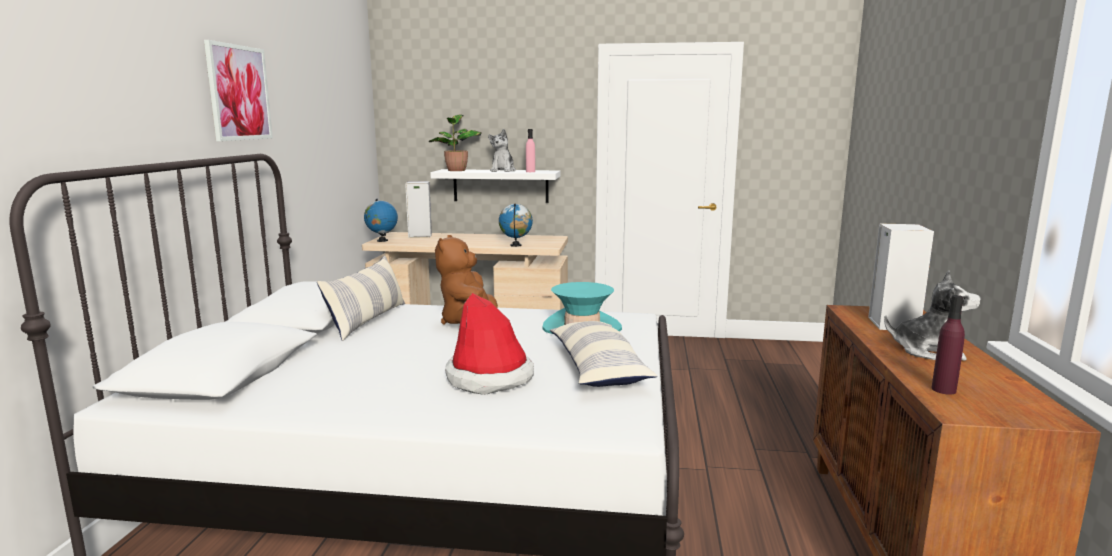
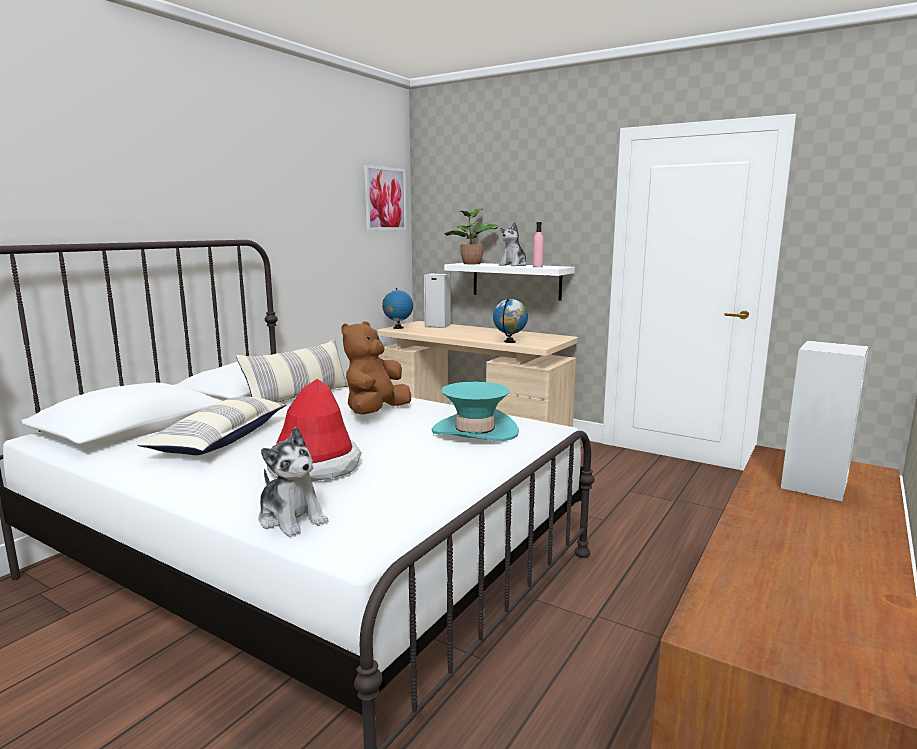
camera: 25 degrees right, 0 degrees up
picture [204,40,273,141] -> picture moved to [364,165,407,231]
pillow [550,321,658,387] -> pillow moved to [137,397,286,455]
plush toy [884,270,981,361] -> plush toy moved to [258,427,328,537]
purple bottle [931,295,965,395] -> none

